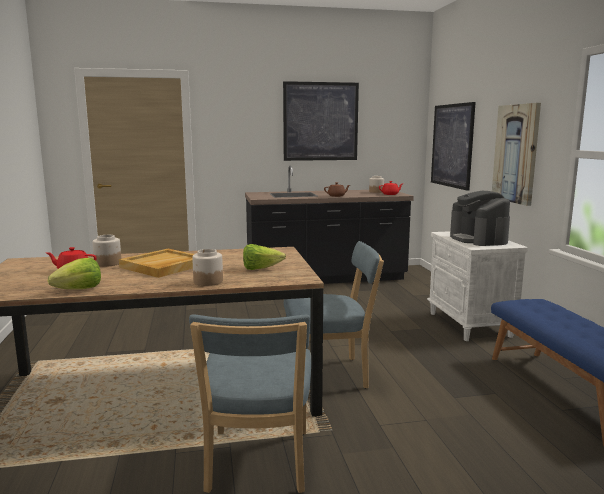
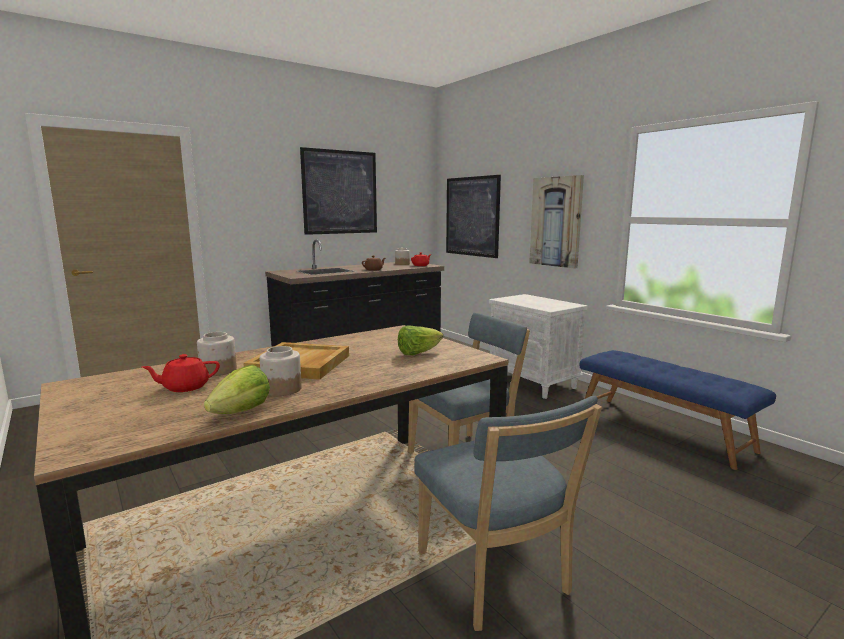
camera: 25 degrees left, 0 degrees up
jar [192,249,223,286] -> jar moved to [260,346,302,396]
coffee machine [450,191,510,246] -> none

